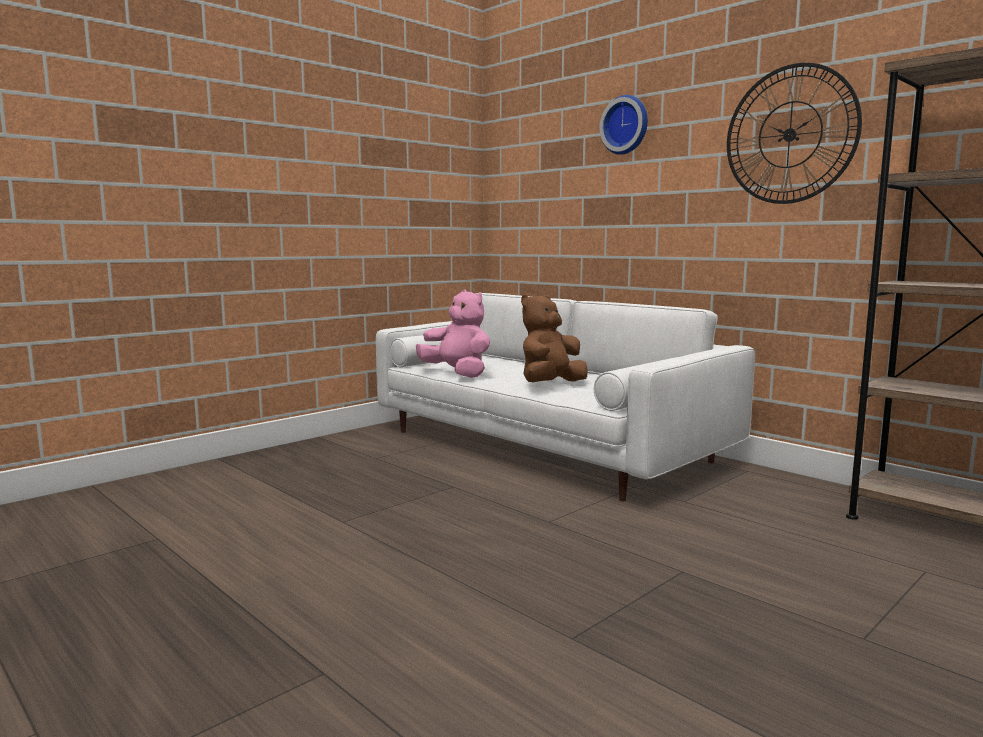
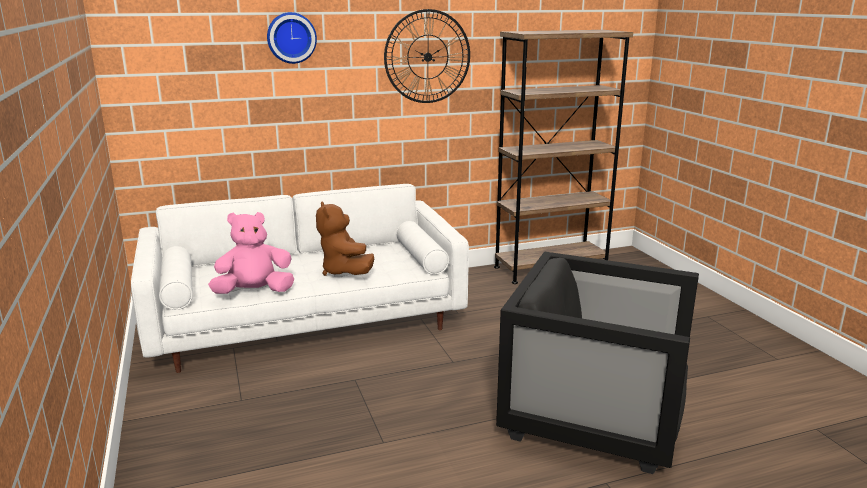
camera: 65 degrees left, 10 degrees up
none -> black armchair [496,252,699,474]

